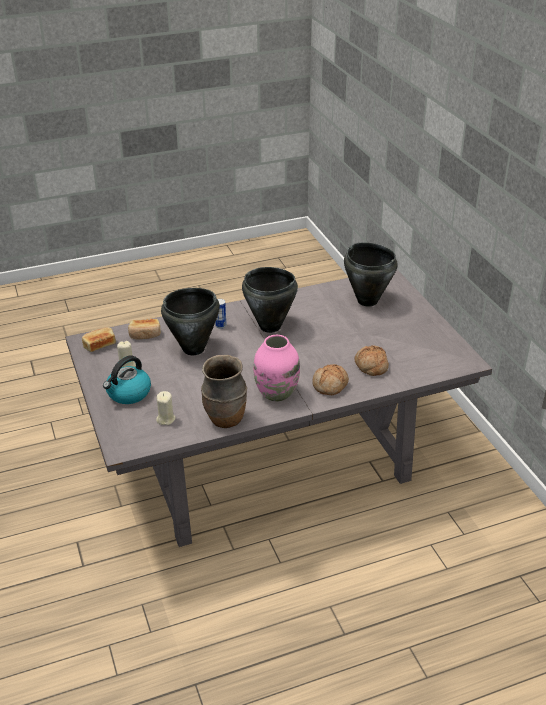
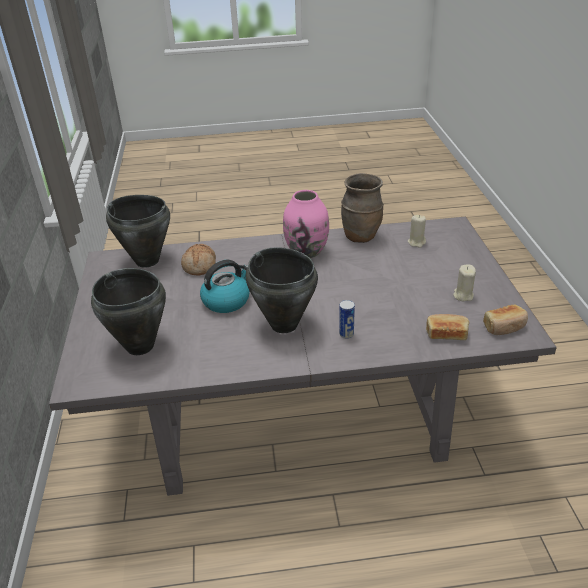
camera: 165 degrees left, 0 degrees up
kettle [103,355,151,404] -> kettle moved to [200,260,250,313]
black cooking pot [161,288,220,355] -> black cooking pot moved to [106,195,170,268]
bread [312,364,349,395] -> none

